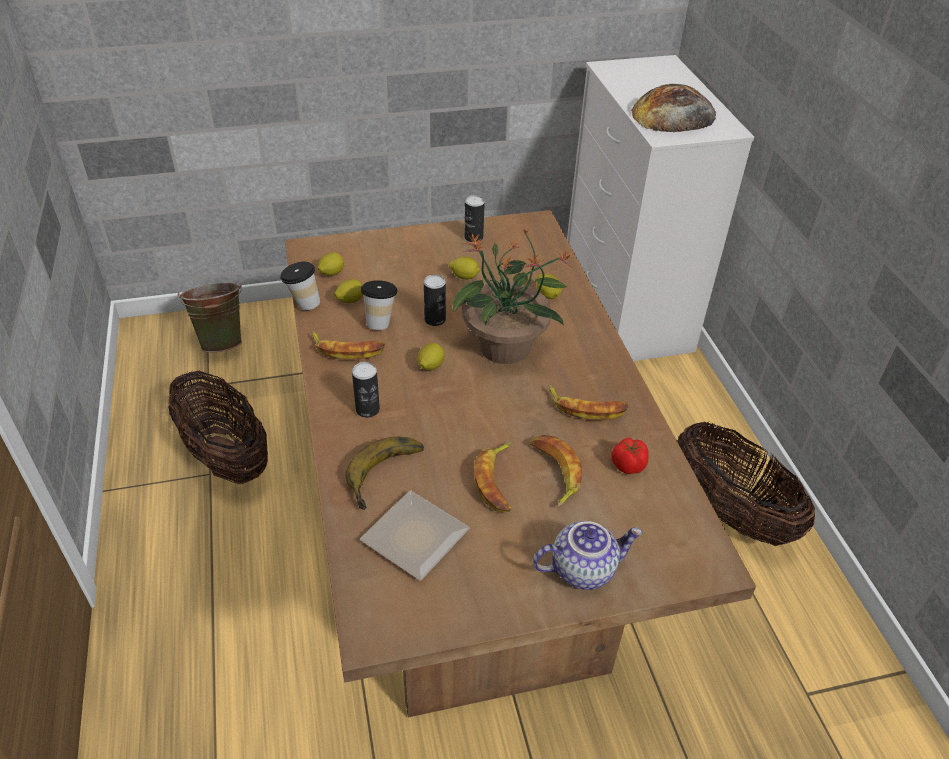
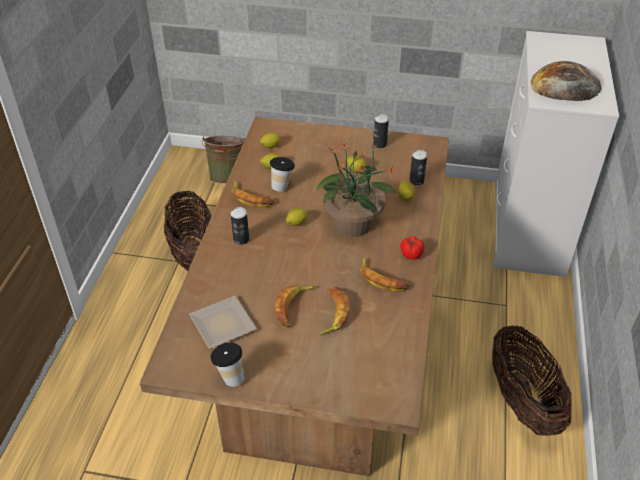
camera: 25 degrees right, 0 degrees up
cup [280,262,320,310] -> cup moved to [210,343,244,387]
banana [346,437,424,510] -> none
can [424,274,446,326] -> can moved to [409,150,427,185]
teapot [533,521,642,590] -> none
tomato [611,437,649,474] -> tomato moved to [400,236,424,260]

